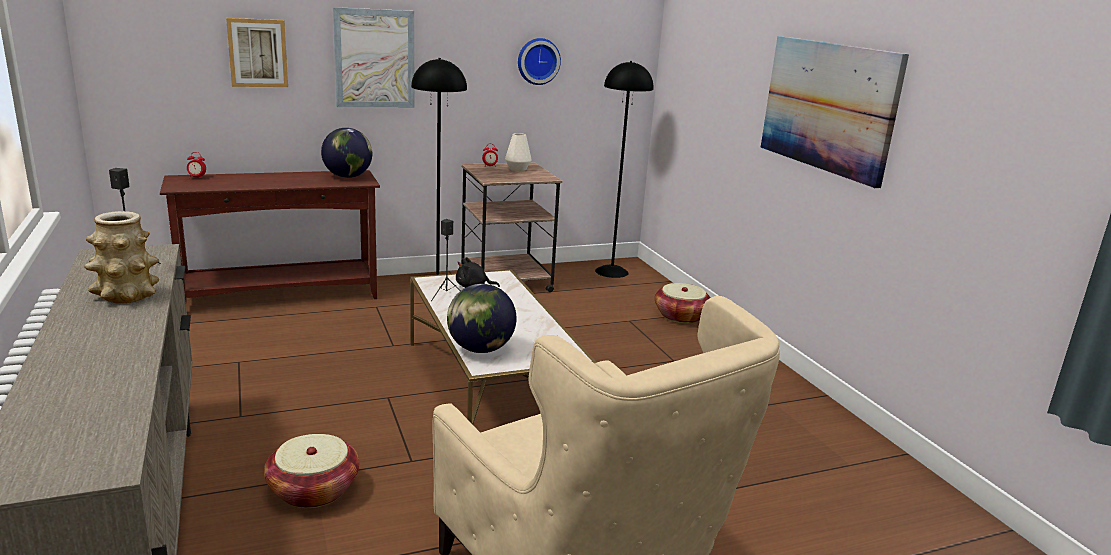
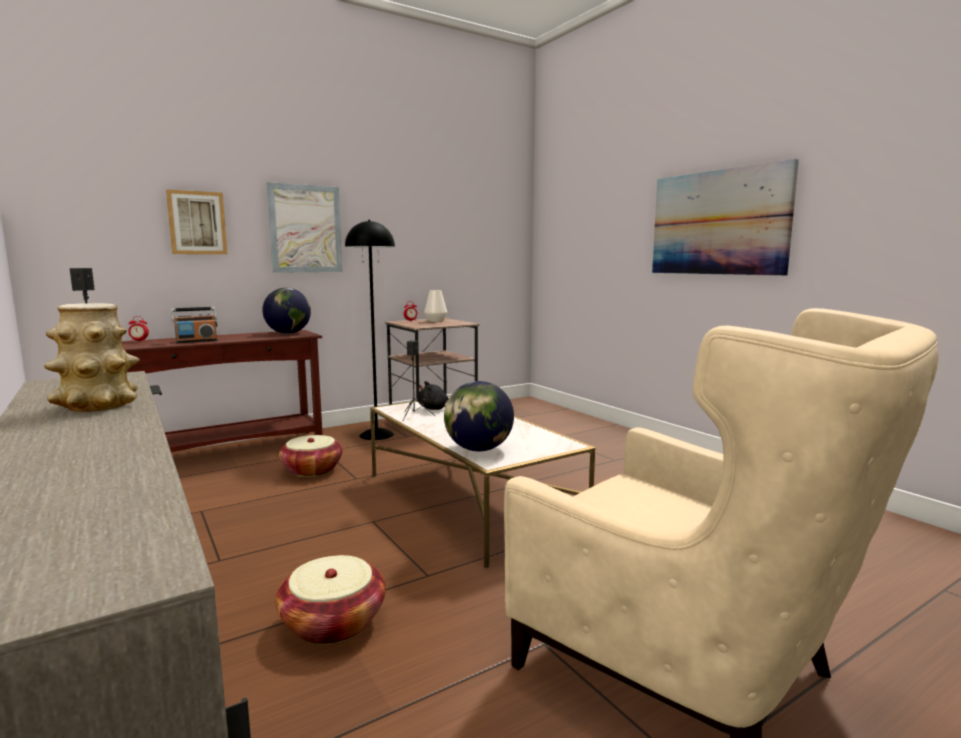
camera: 10 degrees left, 10 degrees down
wall clock [518,38,561,85] -> none
black floor lamp [595,61,654,278] -> none
basket [655,283,711,324] -> basket moved to [279,435,343,477]
none -> radio [171,307,217,343]

